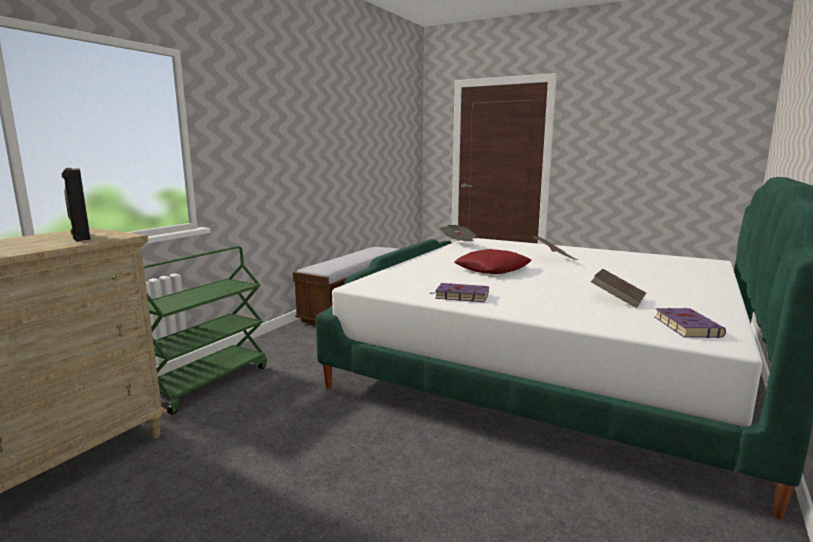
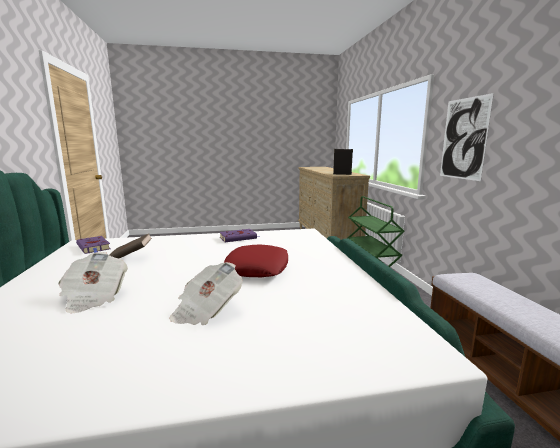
camera: 140 degrees right, 0 degrees up
newspaper [440,225,477,242] -> newspaper moved to [58,252,128,314]
none -> picture [440,93,494,181]

